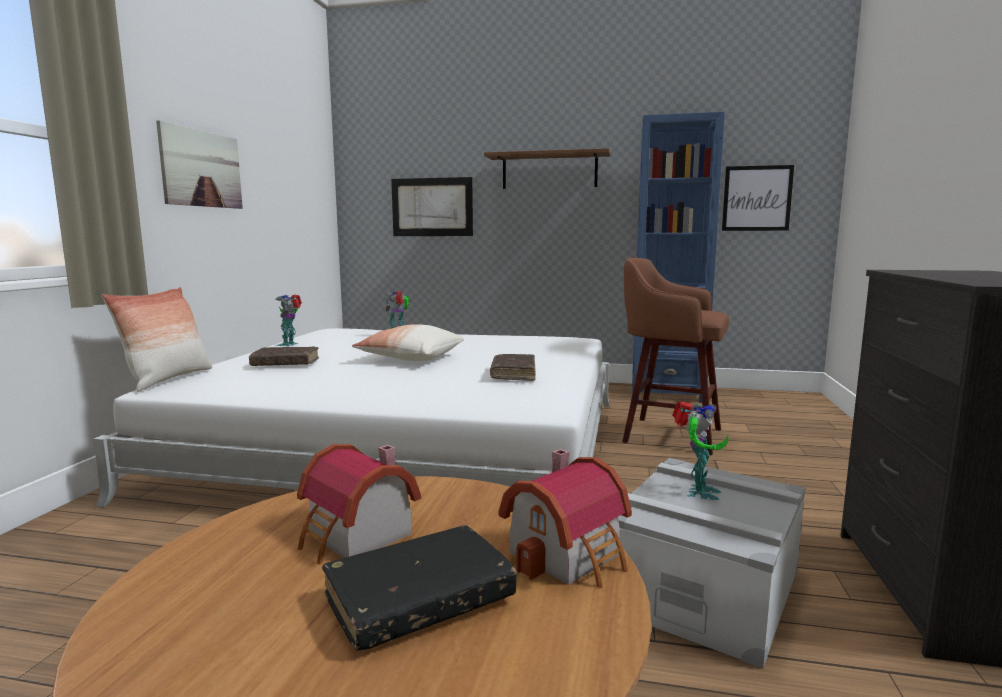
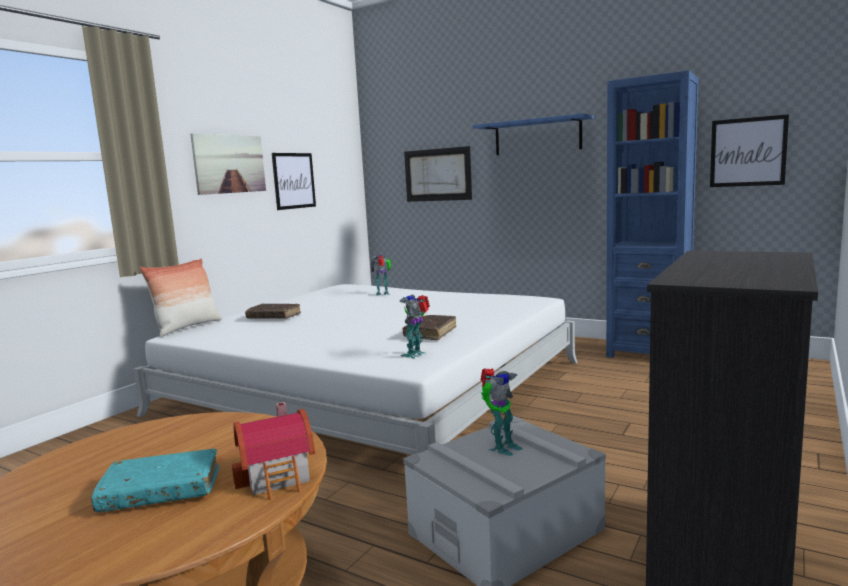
camera: 20 degrees right, 0 degrees up
toy robot [276,294,302,347] -> toy robot moved to [399,294,430,359]
toy house [297,444,421,564] -> none
black book [322,526,517,651] -> turquoise book [91,449,219,512]
pillow [352,324,464,361] -> none
brown shelf [484,148,610,189] -> blue shelf [472,113,594,155]
brown stool [622,258,729,455] -> none
none -> picture [272,153,316,210]

